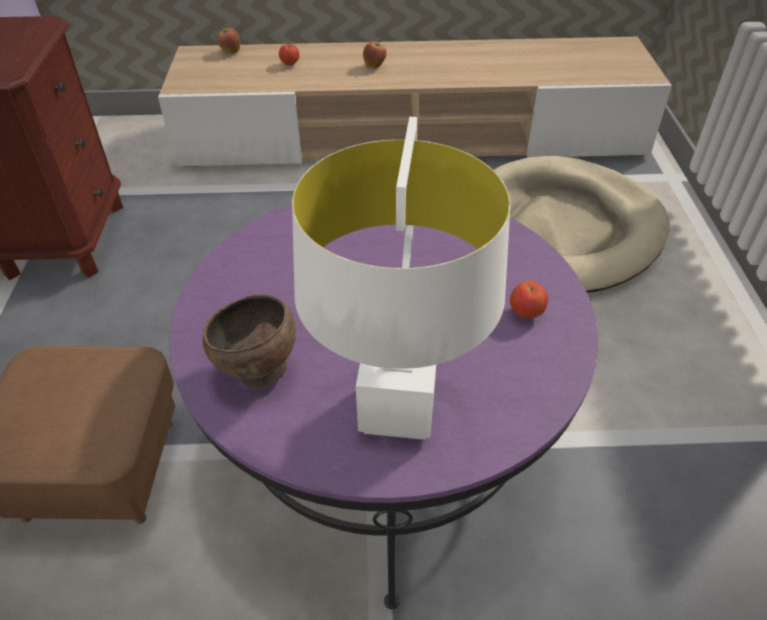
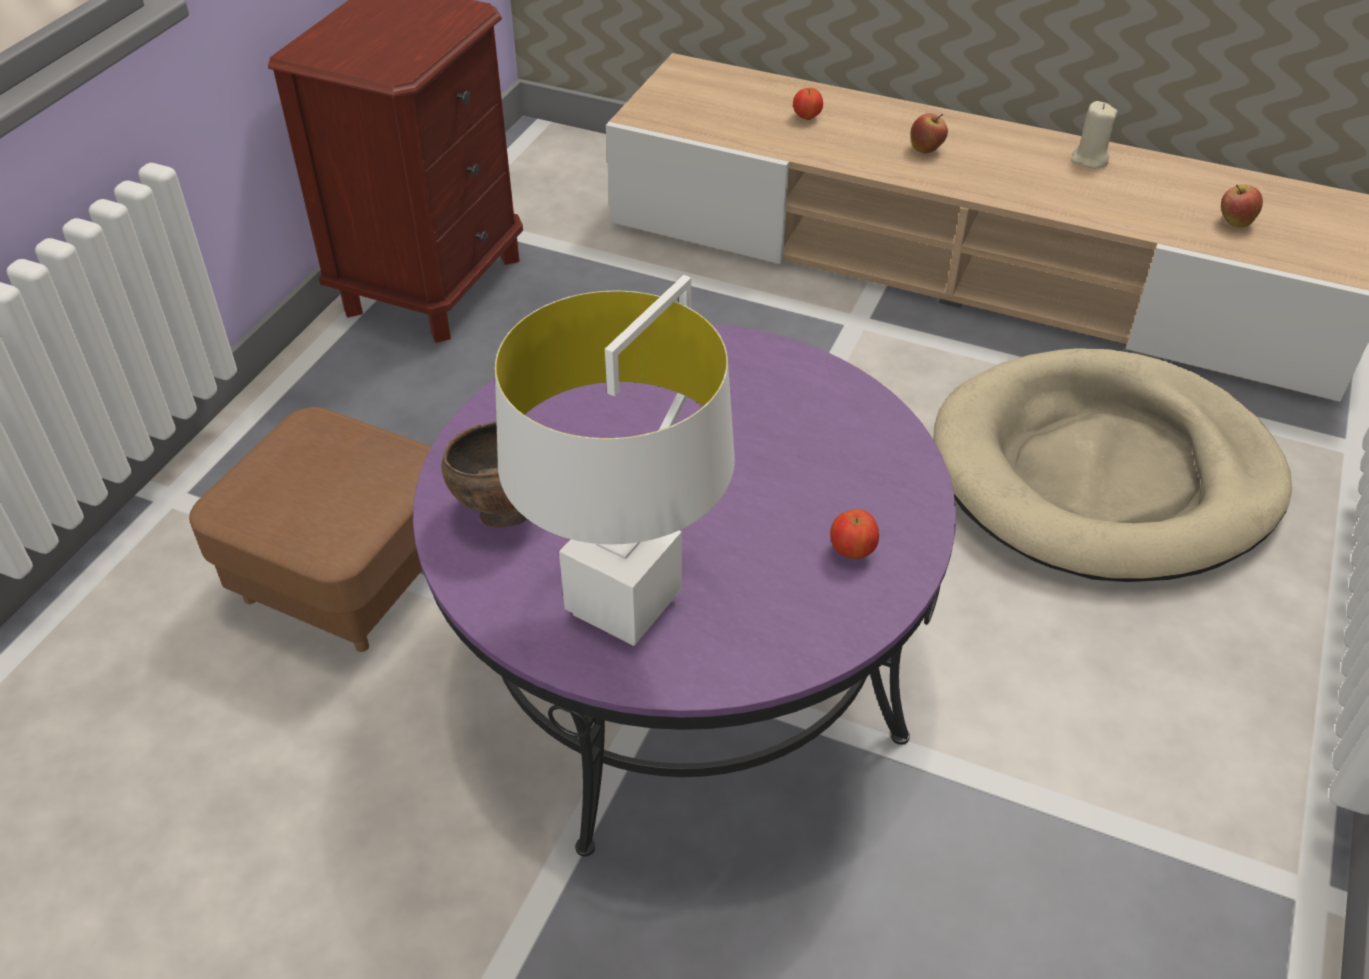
camera: 25 degrees right, 0 degrees up
apple [217,28,241,54] -> apple moved to [1221,185,1263,228]
none -> beige candle [1071,101,1118,168]

